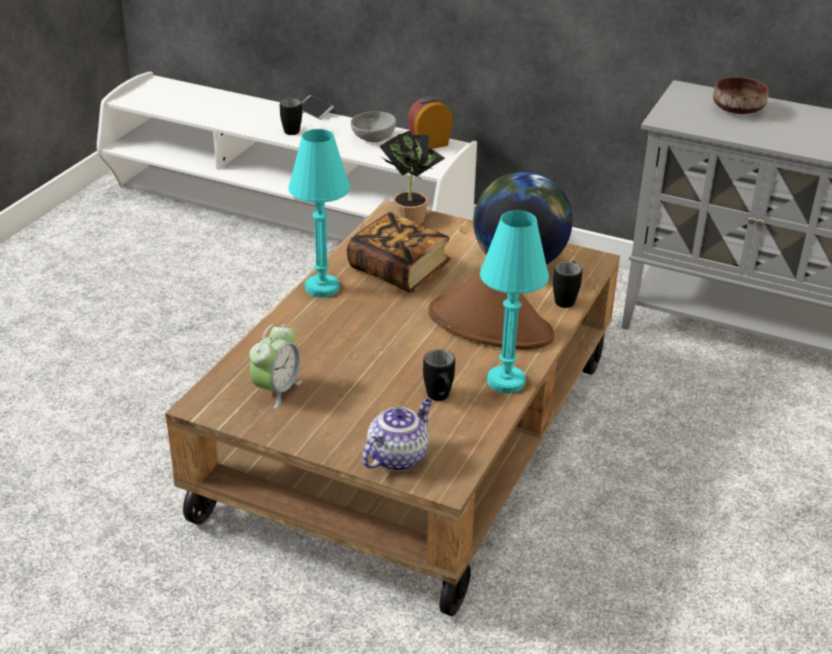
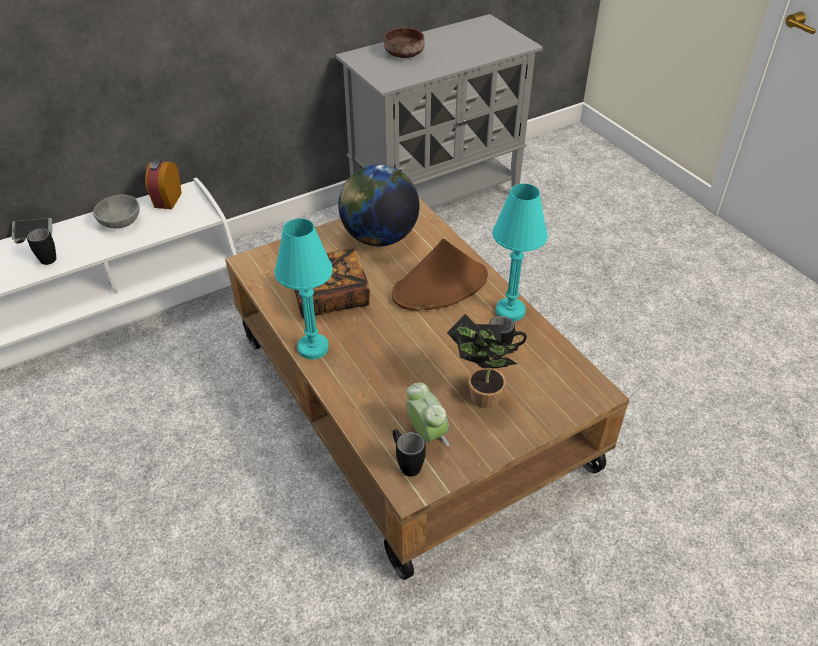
camera: 55 degrees left, 10 degrees up
teapot [362,399,433,471] -> none
potted plant [379,130,445,224] -> potted plant moved to [447,314,519,408]
black mug [553,261,582,308] -> black mug moved to [393,429,426,477]

